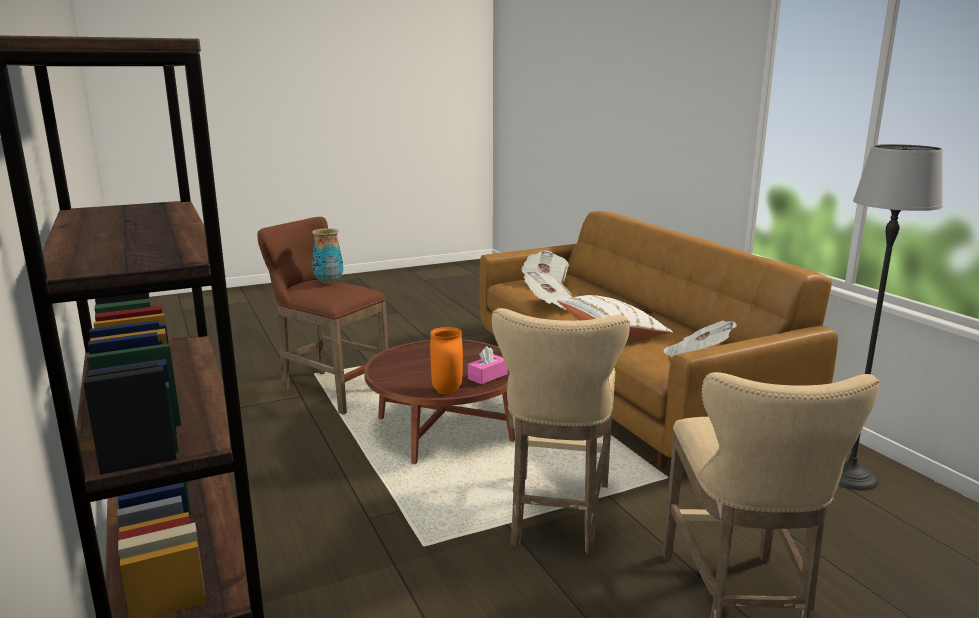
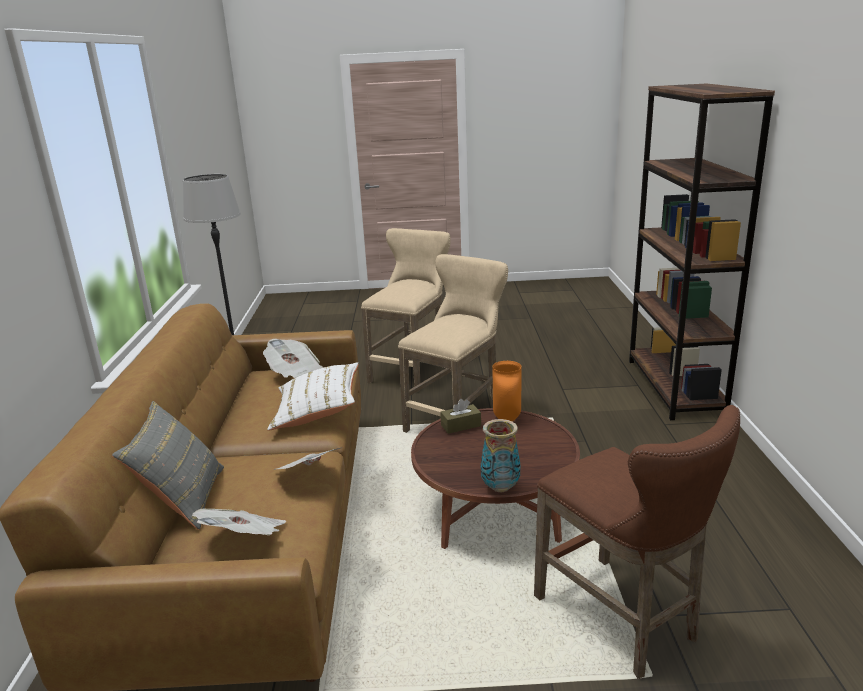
camera: 155 degrees left, 5 degrees up
vase [312,228,343,284] -> vase moved to [481,419,520,492]
pink tissue box [468,346,508,385] -> brown tissue box [440,399,481,434]
none -> grey pillow [112,401,224,530]

